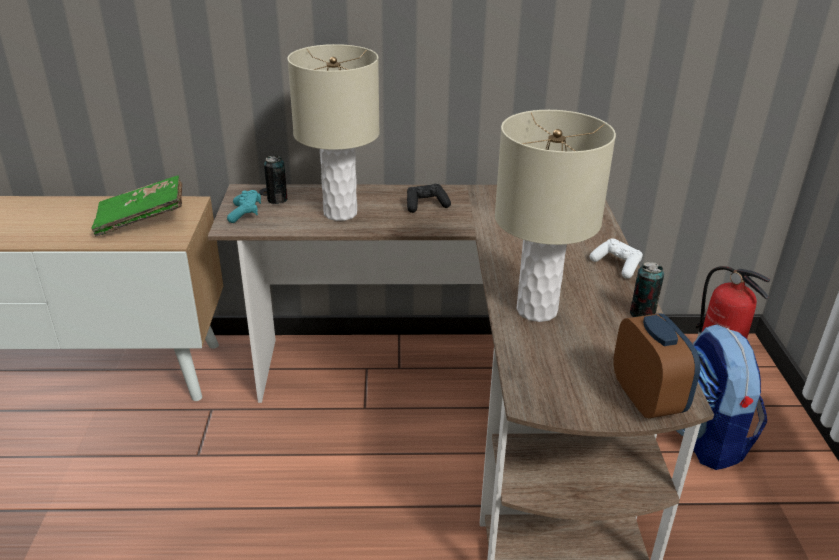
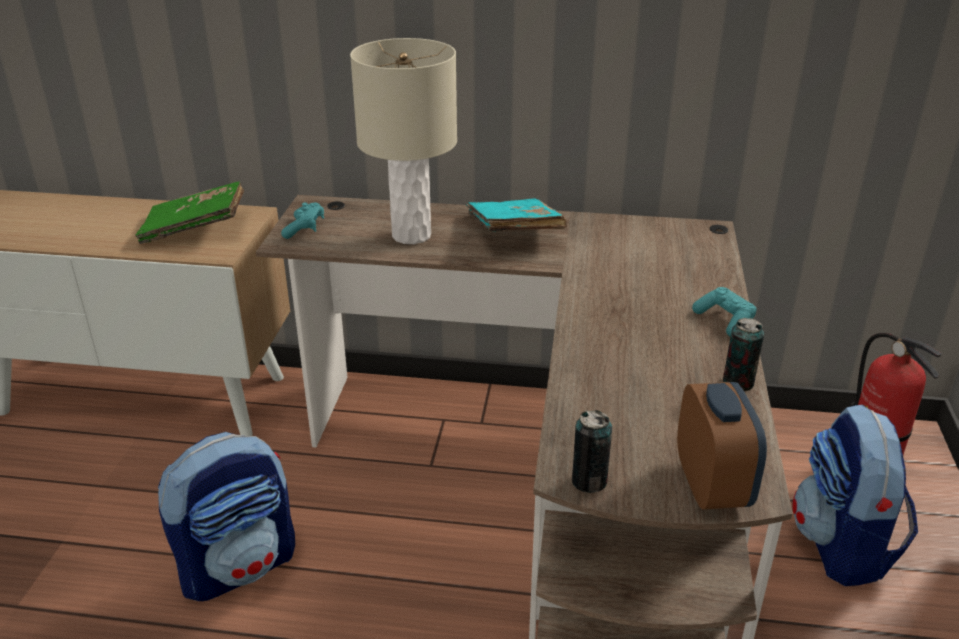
camera: 10 degrees right, 0 degrees up
can [264,155,287,204] -> can moved to [572,410,612,493]
black game controller [407,184,451,213] -> turquoise book [466,198,567,232]
beige table lamp [495,110,616,322] -> none
white game controller [590,239,643,279] -> turquoise game controller [692,287,757,337]
none -> backpack [158,432,295,601]

